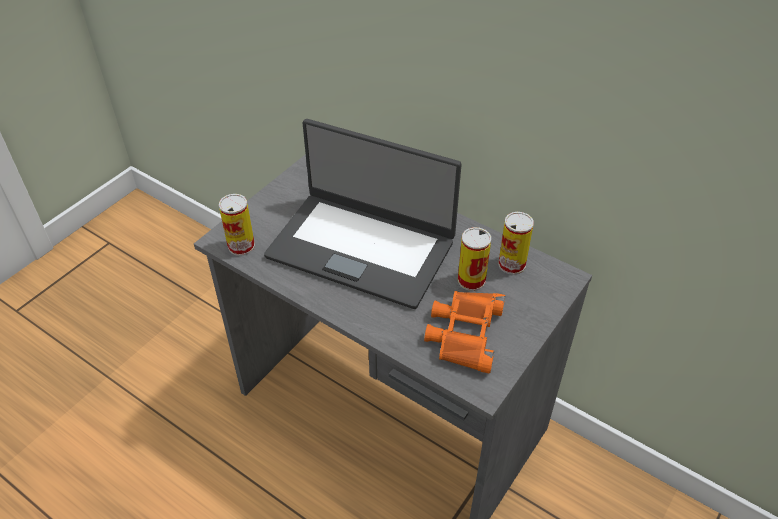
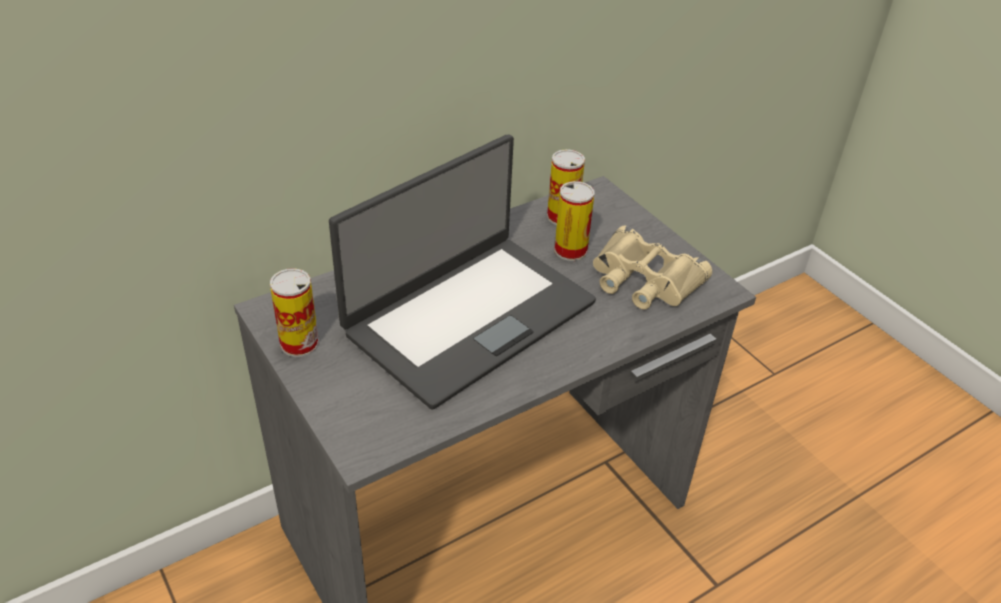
camera: 70 degrees left, 5 degrees down
can [219,194,255,256] -> can moved to [270,268,319,357]
orange binoculars [424,291,505,373] -> beige binoculars [593,226,712,309]

